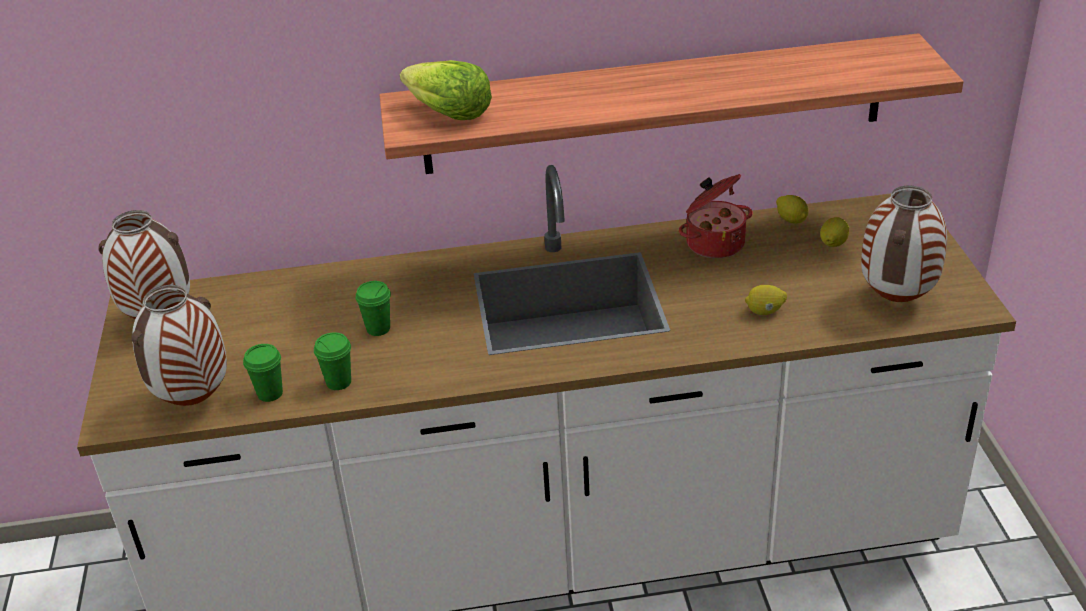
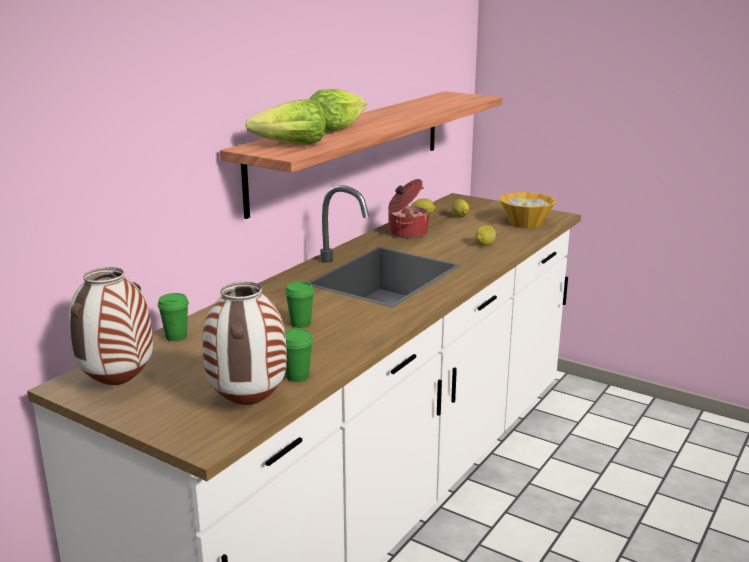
camera: 50 degrees left, 15 degrees down
green cup [314,332,351,390] -> green cup moved to [157,293,189,341]
vase [861,186,947,302] -> bowl [499,192,556,228]
none -> lettuce [309,89,367,132]

